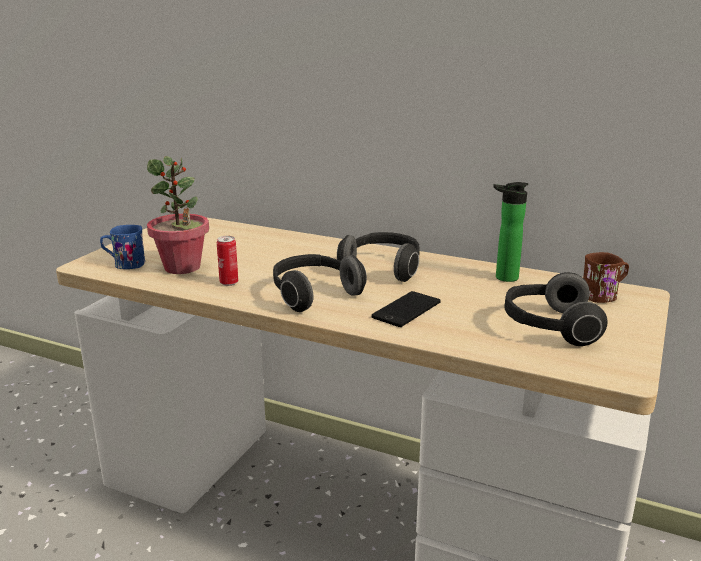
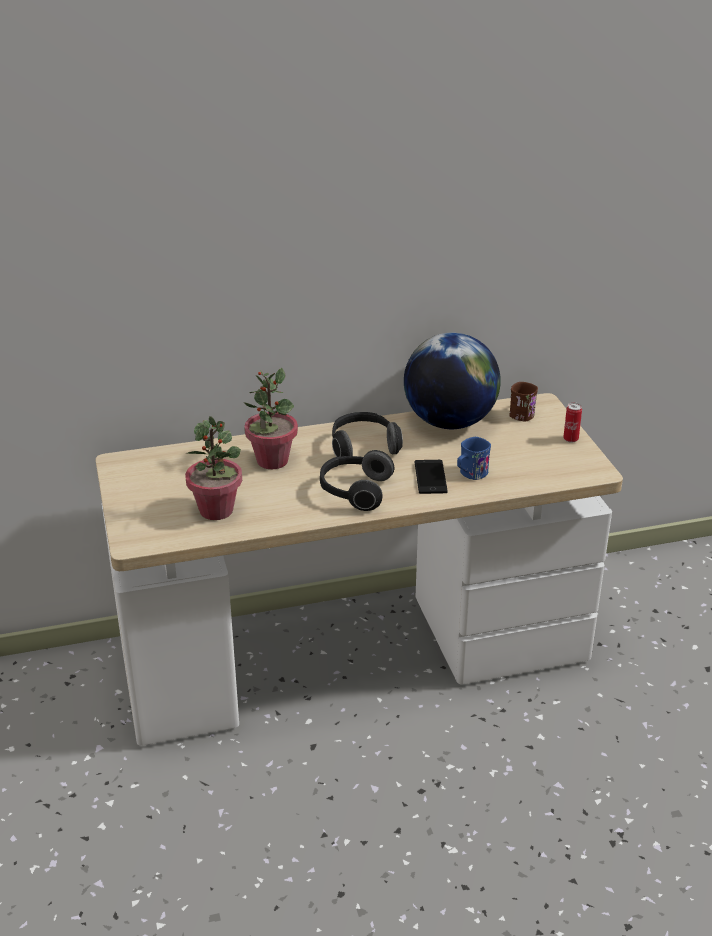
camera: 40 degrees left, 10 degrees up
blue mug [100,225,145,269] -> blue mug moved to [457,437,491,480]
can [217,236,238,286] -> can moved to [563,403,582,443]
bottle [493,182,528,282] -> globe [404,332,501,429]
headphones [504,272,608,346] -> none
none -> potted plant [244,368,298,469]

